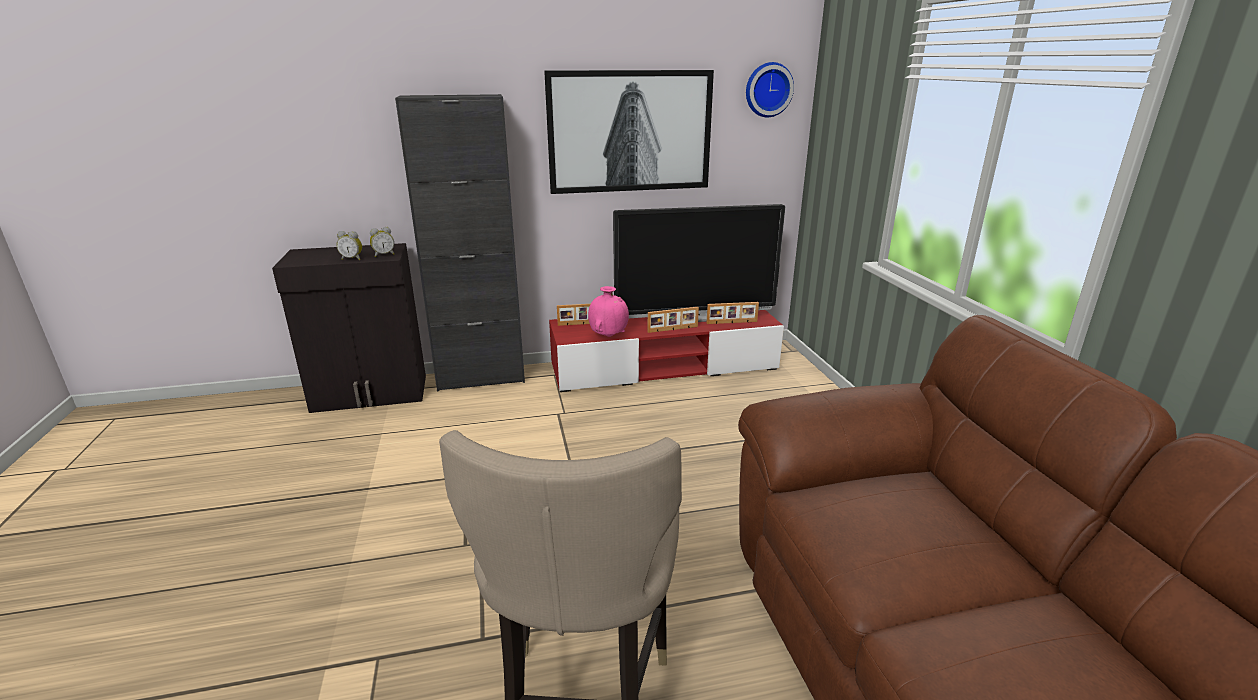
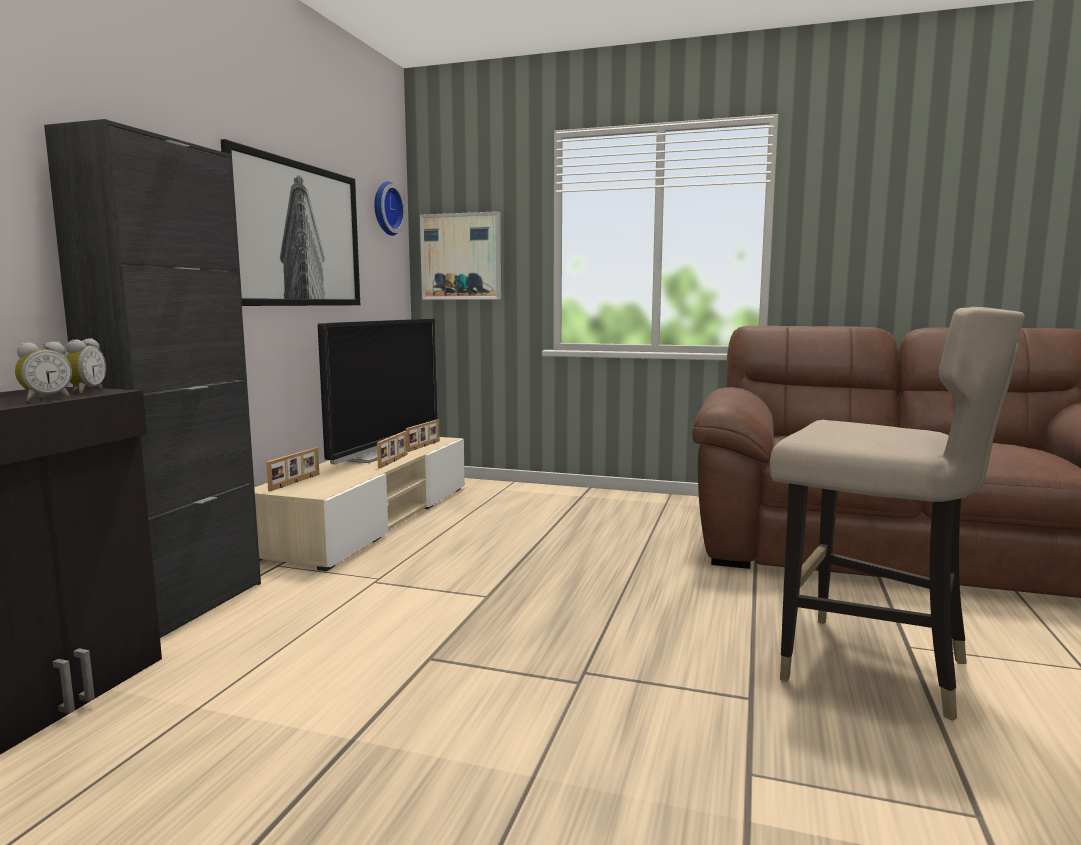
camera: 60 degrees left, 15 degrees down
red tv stand [549,310,784,392] -> beige tv stand [254,437,465,571]
pink vase [588,286,629,337] -> none
none -> picture [420,211,501,300]

